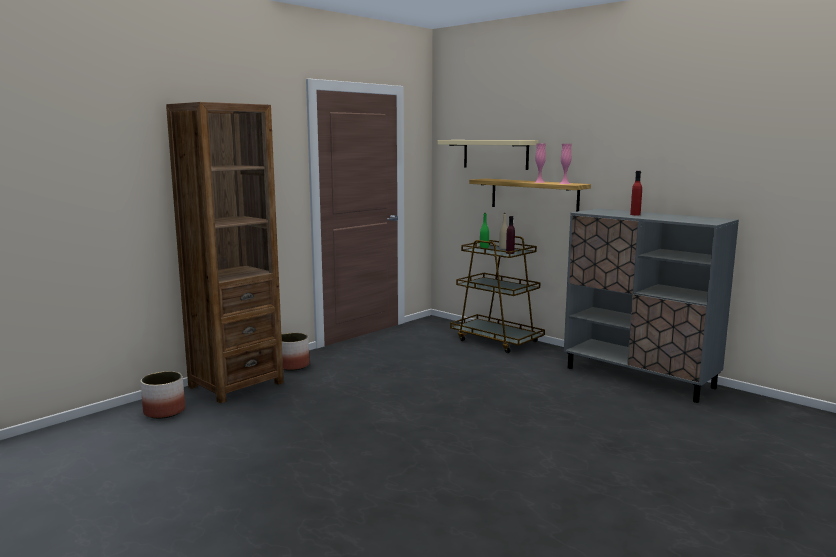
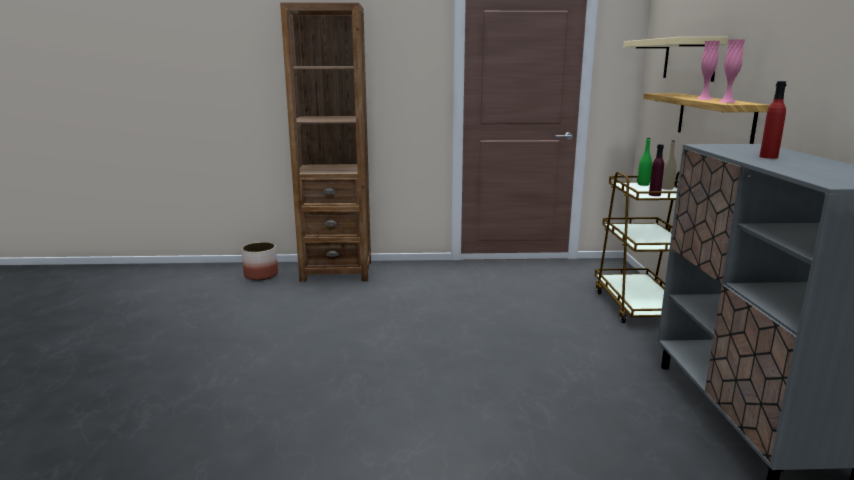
camera: 45 degrees right, 5 degrees up
planter [281,333,310,371] -> none

